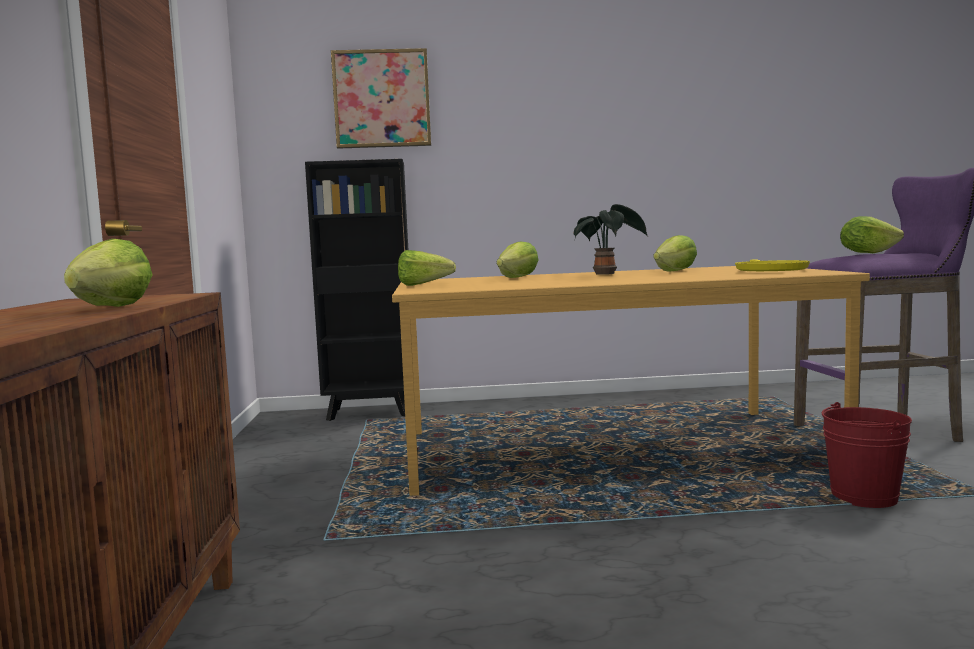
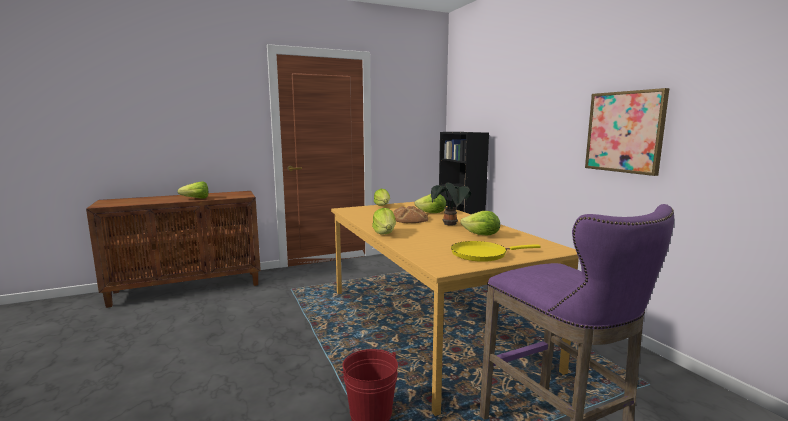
camera: 70 degrees right, 5 degrees up
picture [331,48,431,149] -> picture moved to [585,88,669,176]
lettuce [840,216,904,253] -> lettuce moved to [372,208,396,235]
none -> bread [393,206,428,223]

